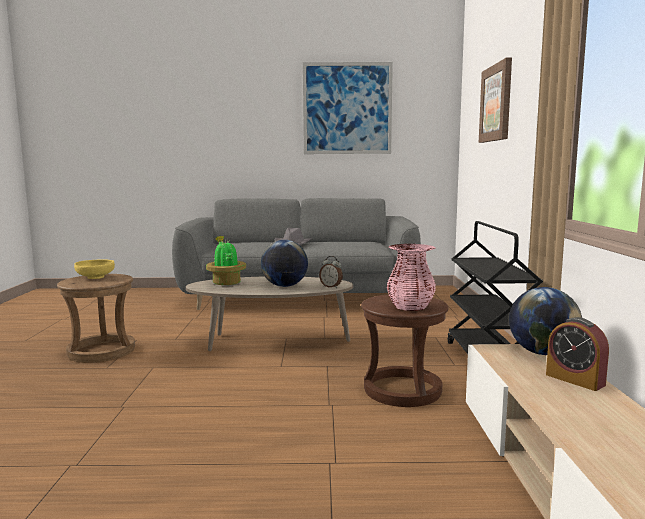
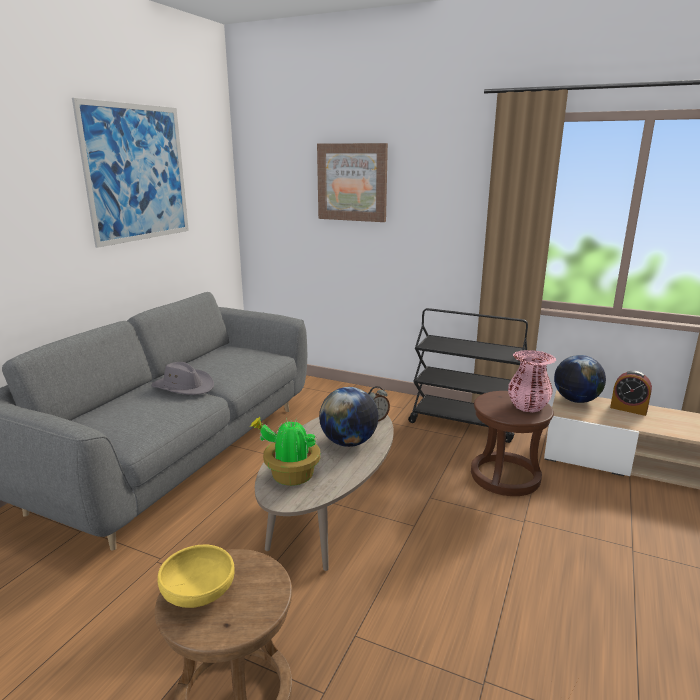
camera: 65 degrees left, 10 degrees up
alarm clock [546,317,609,391] -> alarm clock turned 45 degrees clockwise [610,371,652,416]

